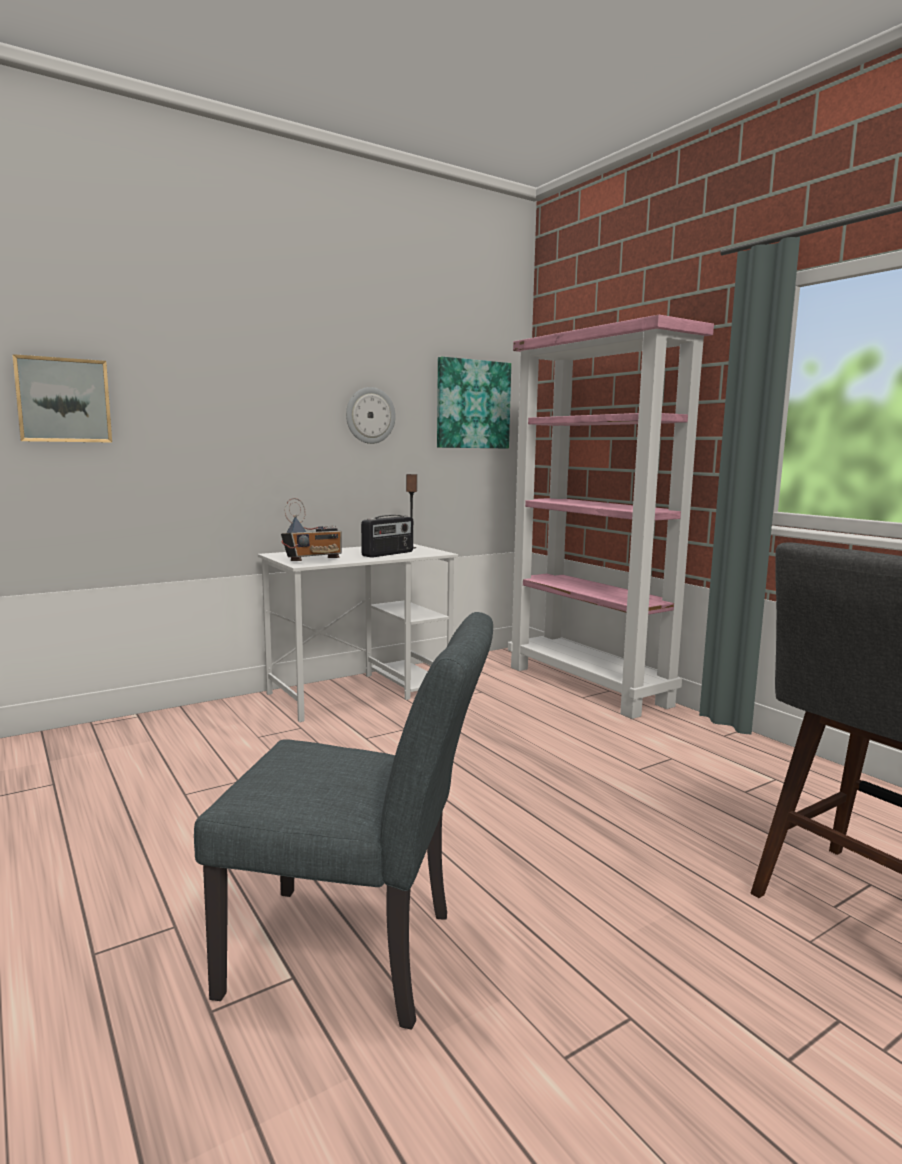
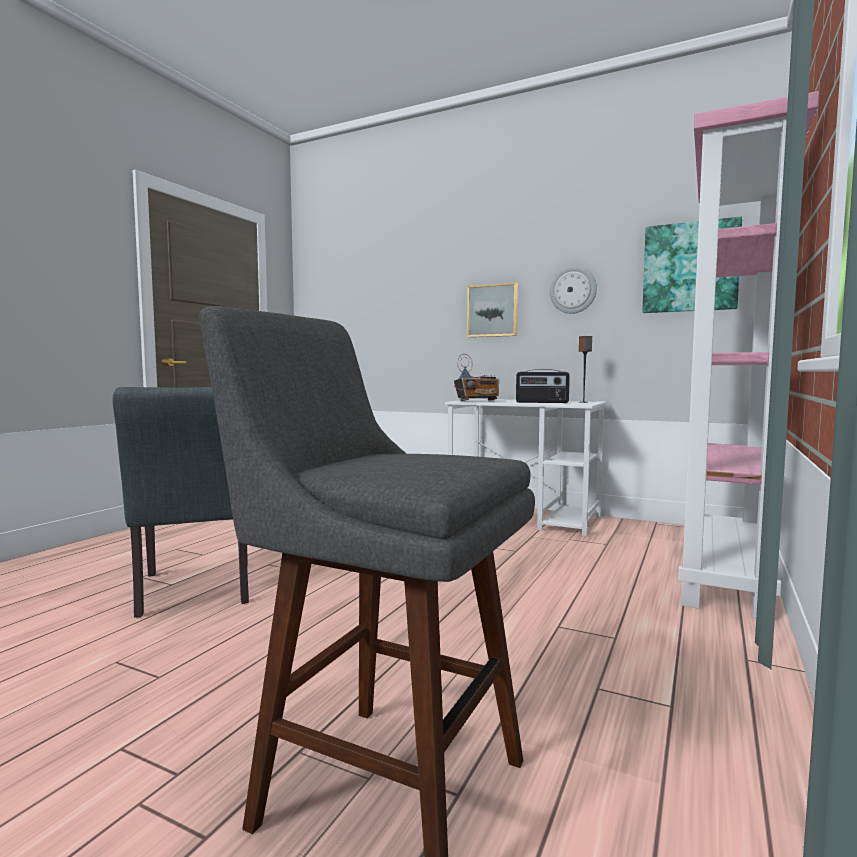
camera: 60 degrees right, 5 degrees down
picture [12,354,112,443] -> picture moved to [467,282,518,337]
radio [281,498,342,561] -> radio turned 45 degrees counterclockwise [454,354,499,401]

